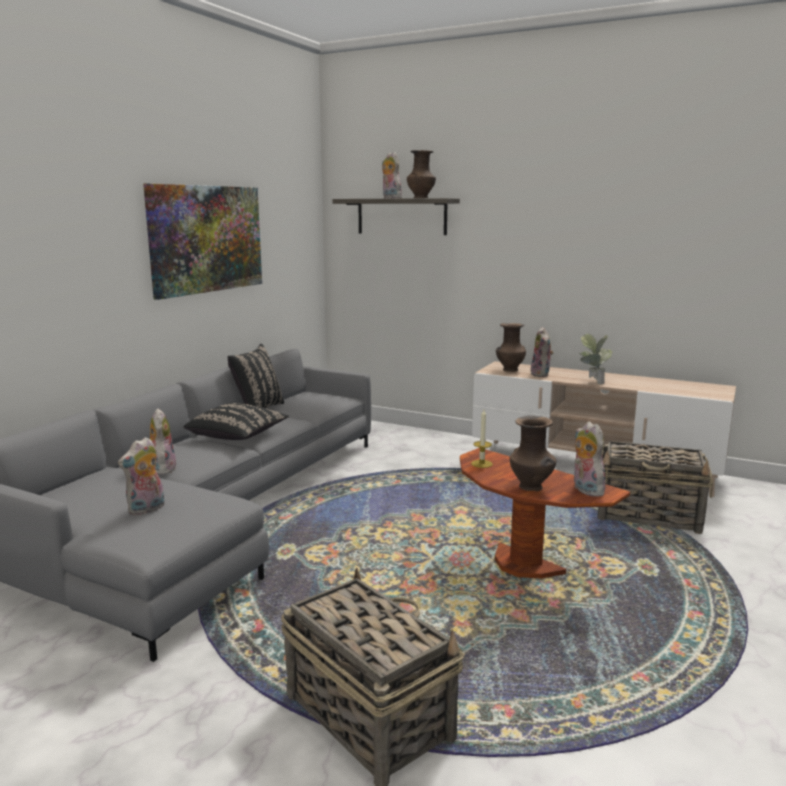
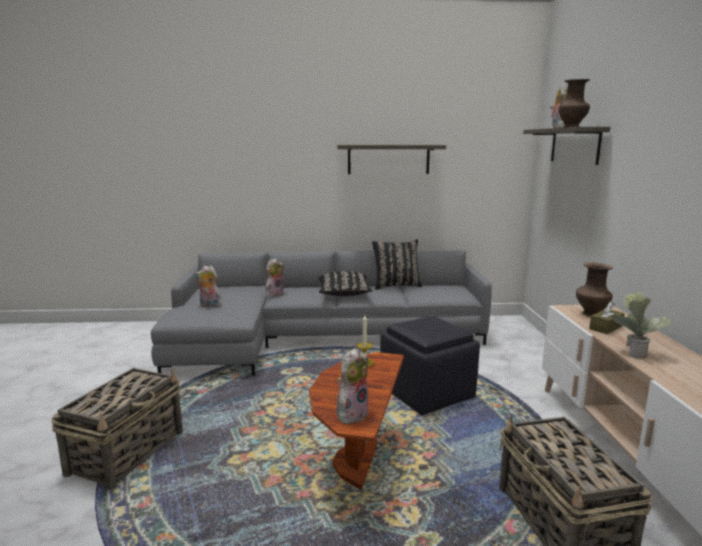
camera: 60 degrees right, 0 degrees up
picture [143,183,262,300] -> shelf [337,145,446,174]
brown vase [510,416,556,491] -> none
plush toy [531,327,554,377] -> brown tissue box [589,301,625,334]
none -> black ottoman [380,316,480,415]

